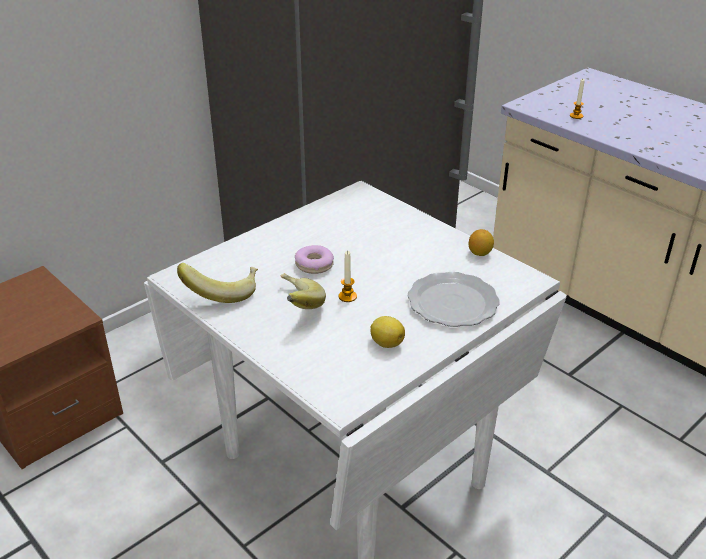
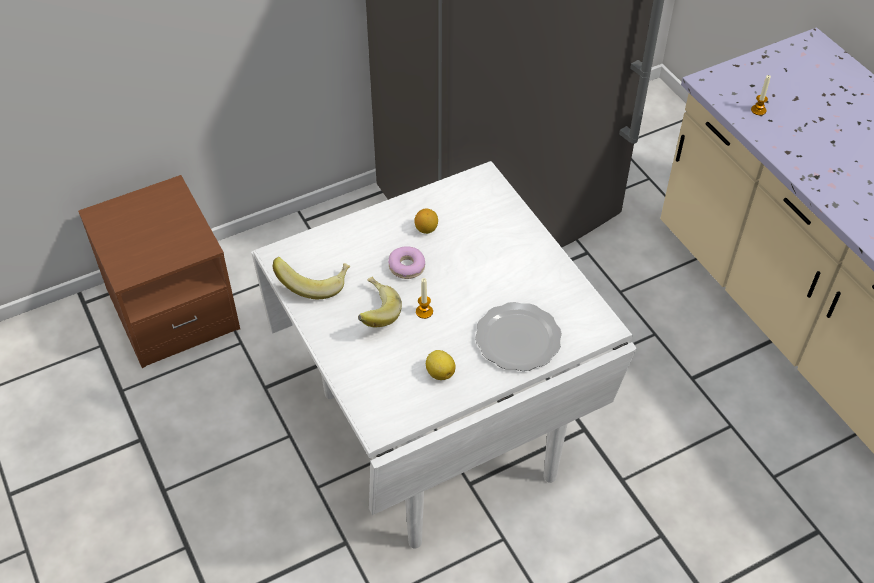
camera: 15 degrees right, 15 degrees up
lemon [469,229,494,256] -> lemon moved to [414,208,438,234]

